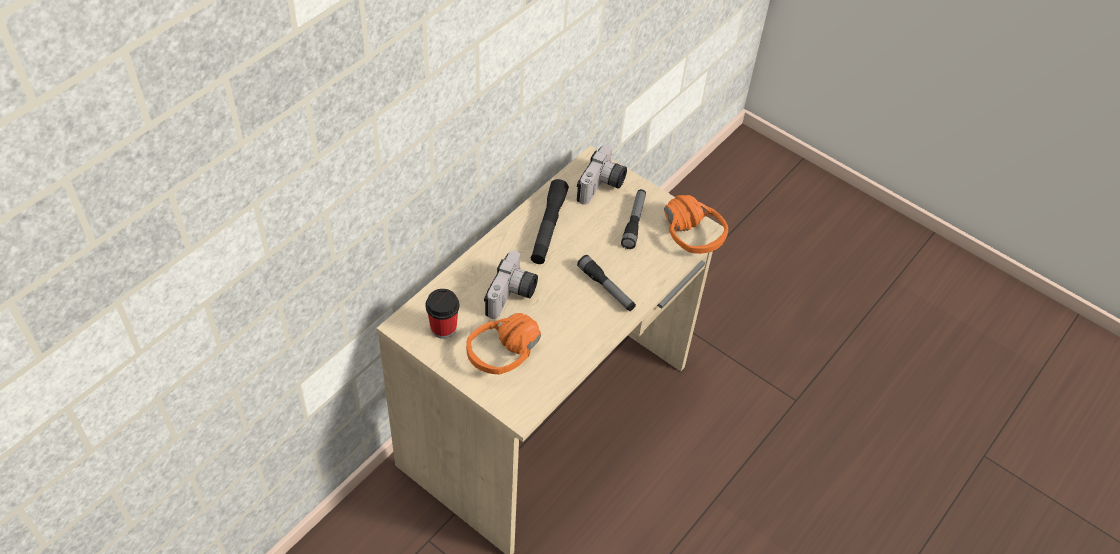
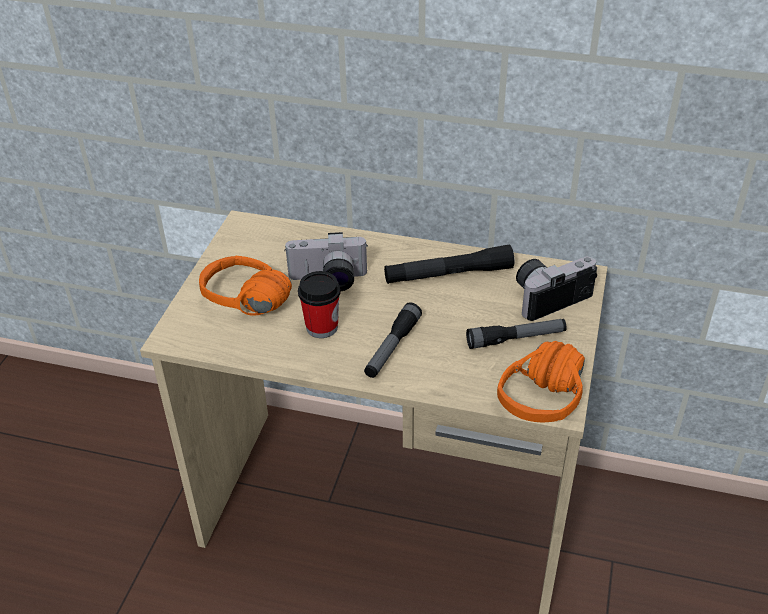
camera: 70 degrees right, 10 degrees down
cup [425,289,459,339] -> cup moved to [298,271,341,338]
camera [577,144,627,205] -> camera turned 150 degrees clockwise [516,257,597,321]

